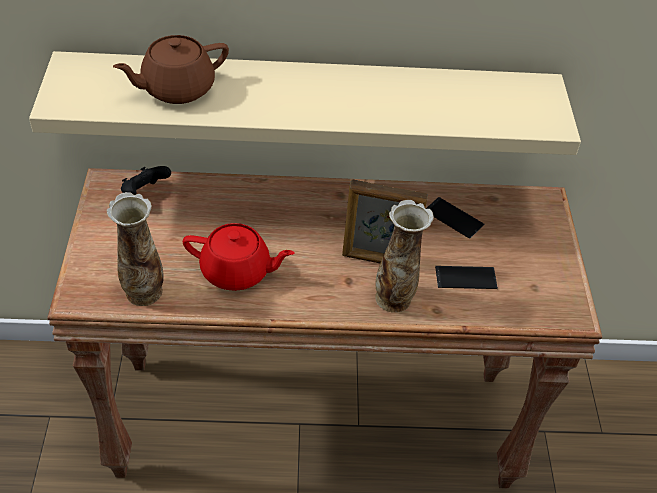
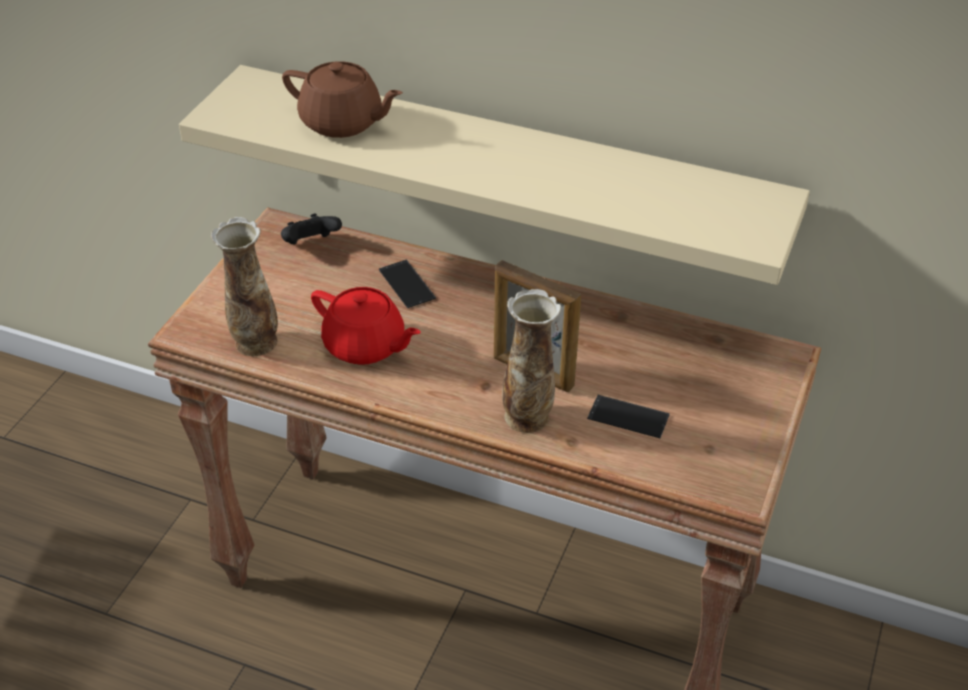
camera: 25 degrees right, 5 degrees down
brown teapot [113,35,229,104] -> brown teapot turned 150 degrees counterclockwise [282,61,403,138]
phone [426,197,484,239] -> phone moved to [379,259,436,308]

